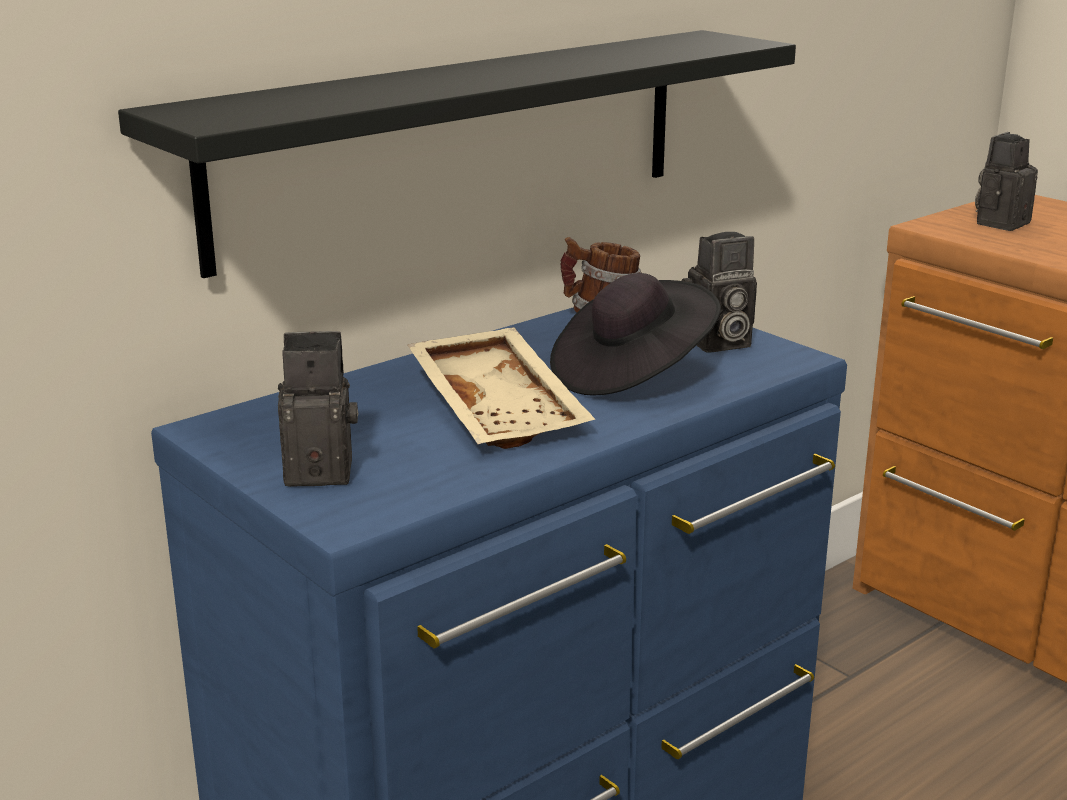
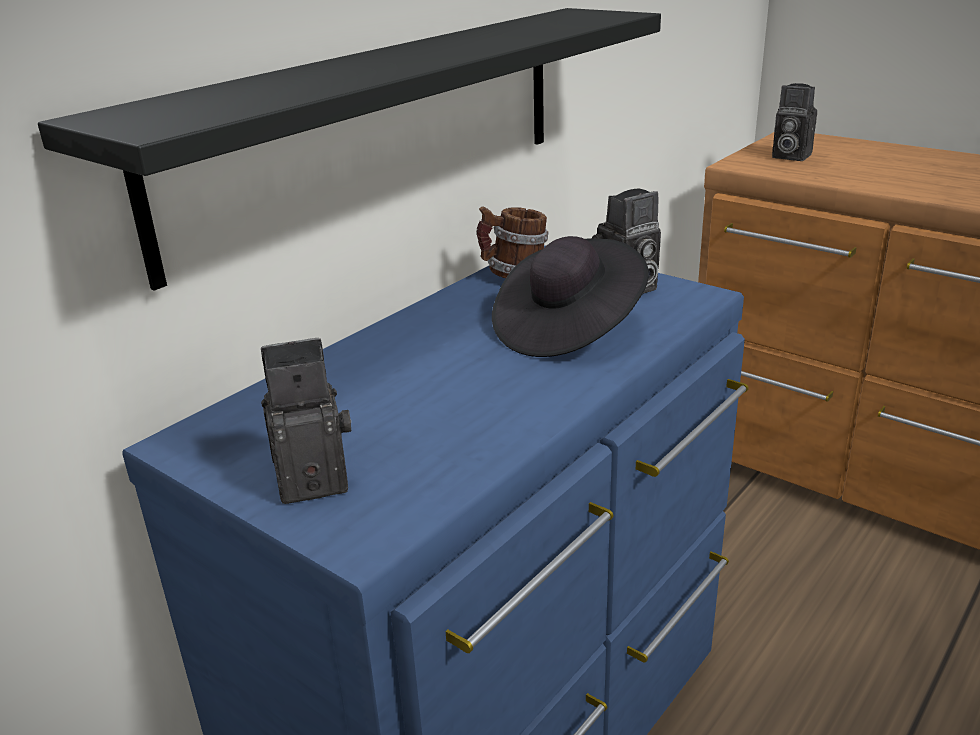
camera: 10 degrees left, 5 degrees up
beige tray [408,327,596,449] -> none
camera [975,132,1038,231] -> camera turned 90 degrees counterclockwise [772,83,817,161]

